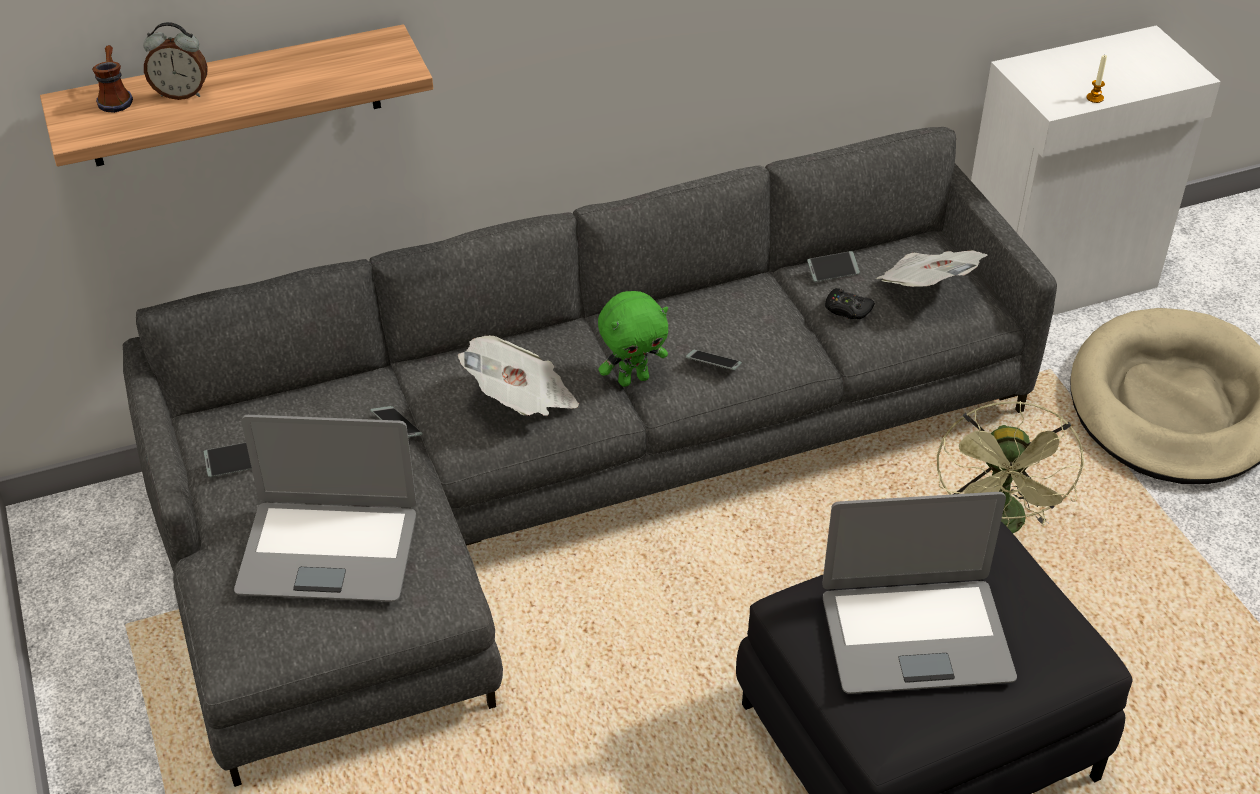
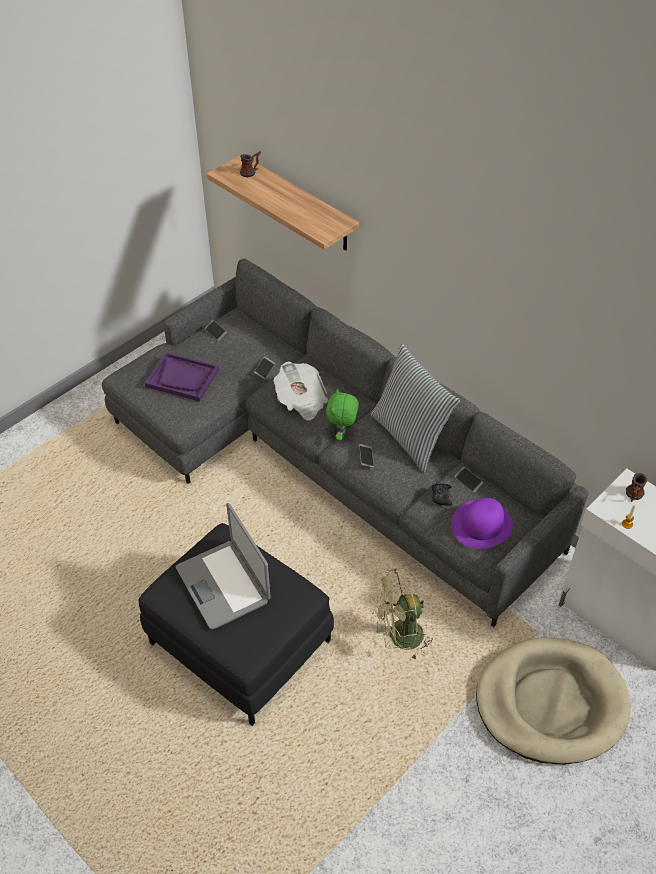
camera: 65 degrees right, 5 degrees up
alarm clock [143,22,207,100] -> none
laptop [234,415,416,602] -> purple tray [145,352,219,402]
green plush toy [598,291,668,387] -> green plush toy turned 60 degrees clockwise [326,389,359,441]
newspaper [876,250,988,287] -> purple hat [451,498,513,549]
none -> pillow [371,344,460,473]
none -> mug [626,473,647,502]

